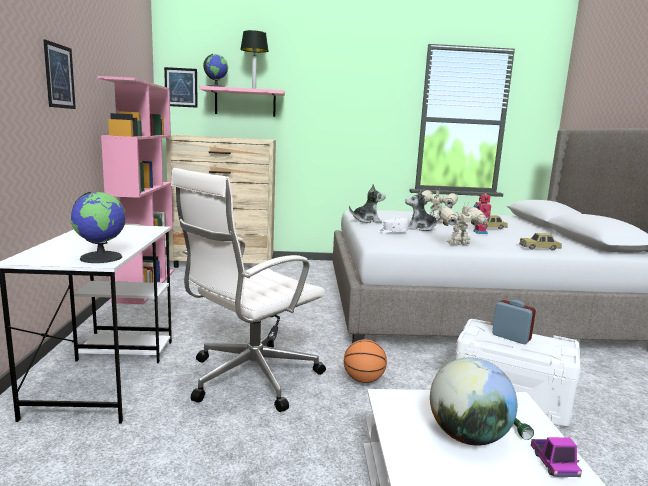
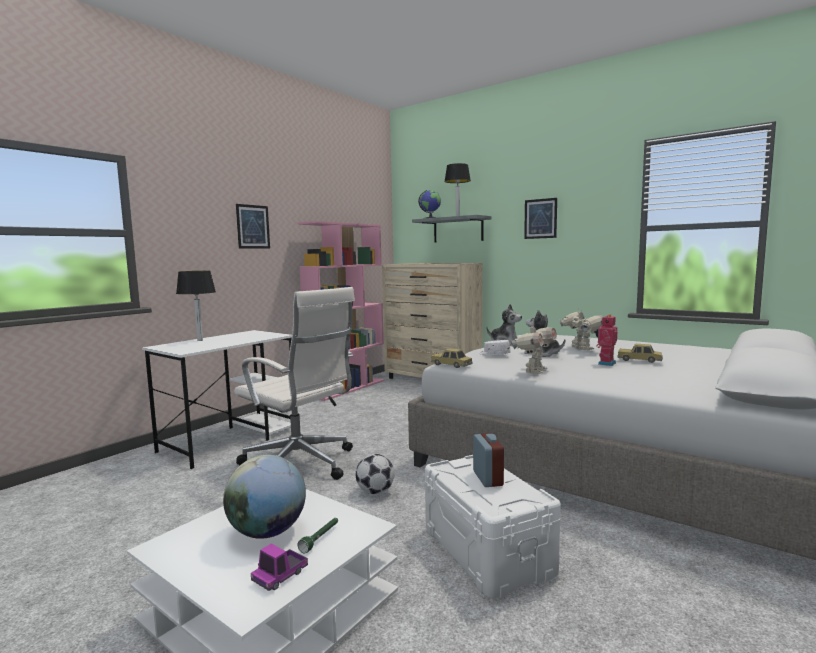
camera: 40 degrees right, 5 degrees down
globe [70,191,126,263] -> none
picture [164,67,198,108] -> picture moved to [524,198,557,239]
white office chair [171,168,326,412] -> white office chair turned 135 degrees counterclockwise [234,287,355,480]
pink shelf [200,86,285,117] -> grey shelf [412,215,491,243]
basketball [344,339,387,383] -> football [356,454,395,494]
toy robot [439,203,489,245] -> toy robot turned 105 degrees clockwise [511,322,557,374]
toy car [519,233,562,251] -> toy car moved to [431,348,472,368]
none -> table lamp [176,271,216,341]

